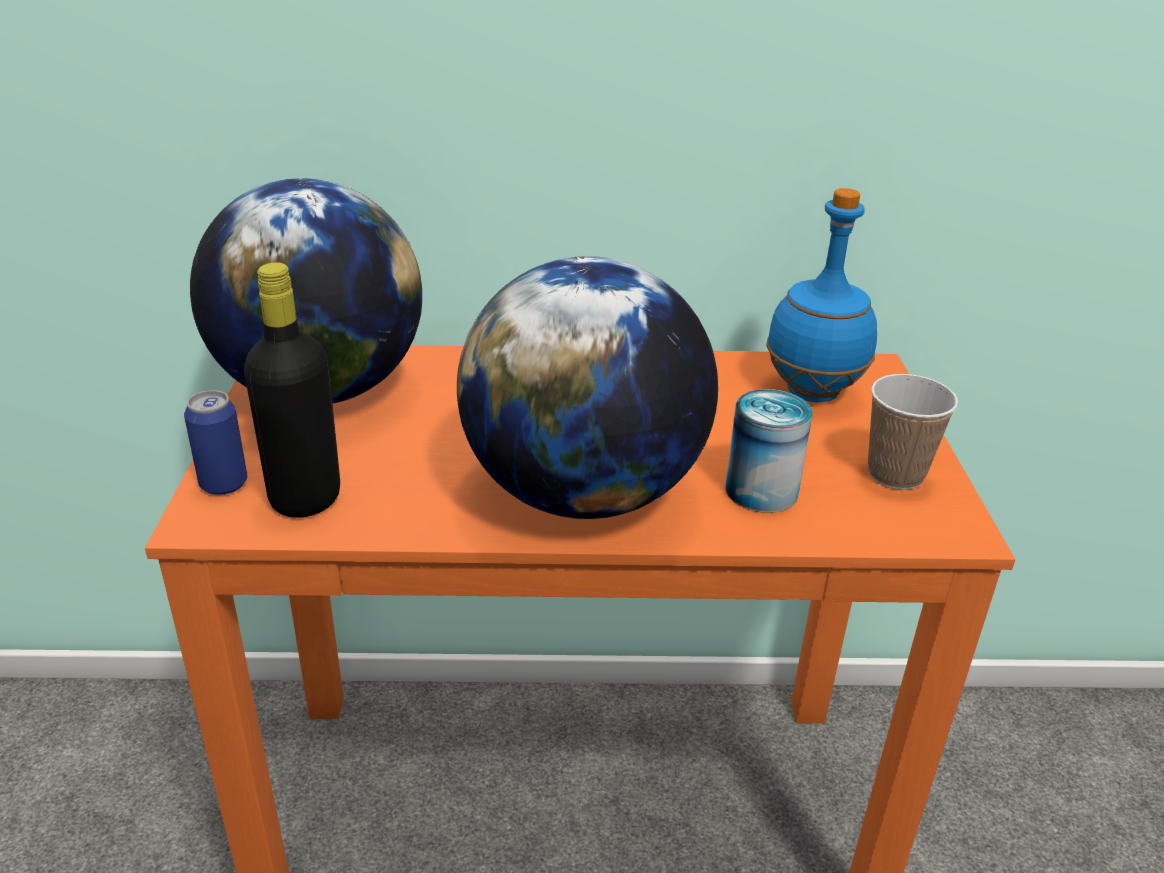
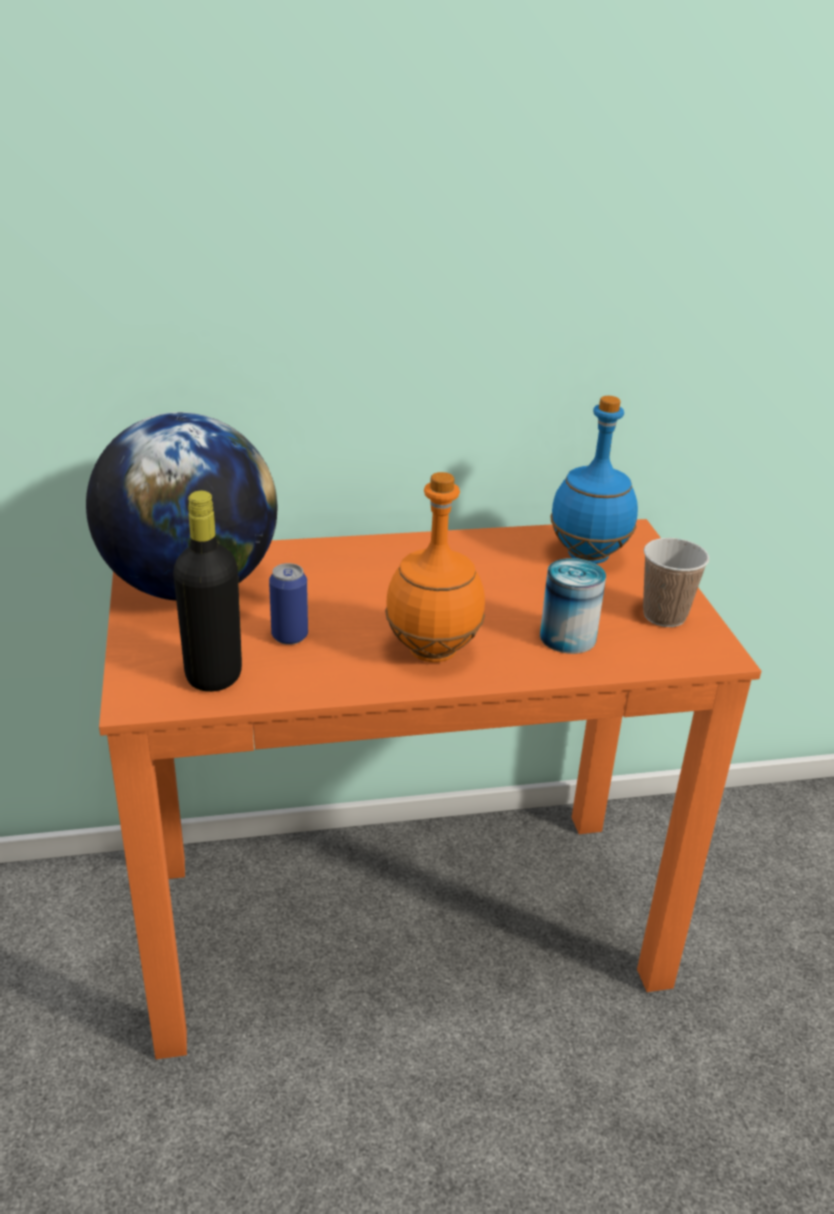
camera: 10 degrees left, 0 degrees up
can [184,390,247,495] -> can moved to [269,563,308,645]
globe [457,256,718,519] -> orange bottle [385,472,485,662]

